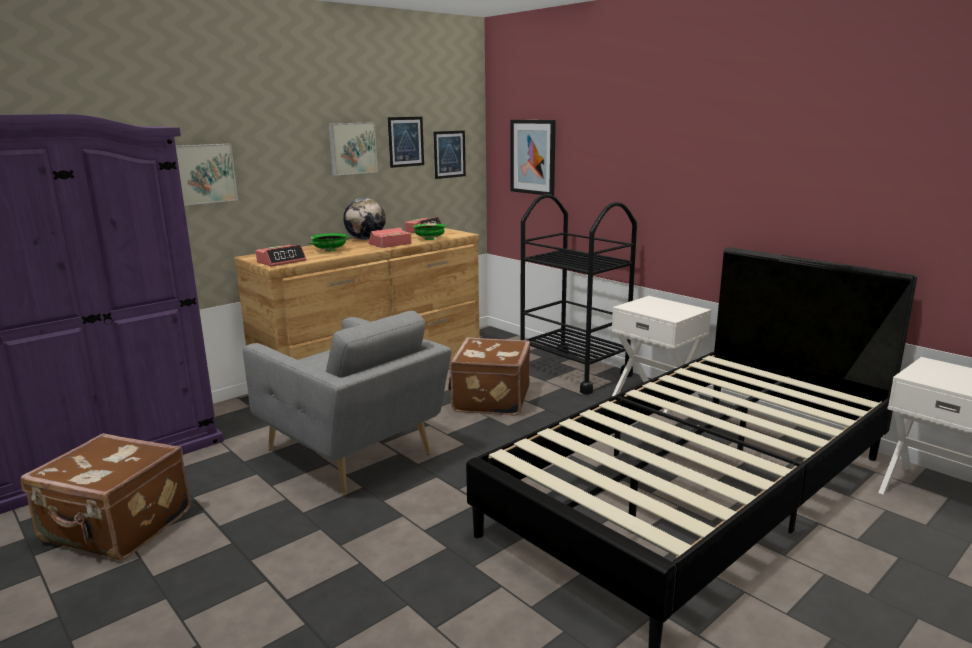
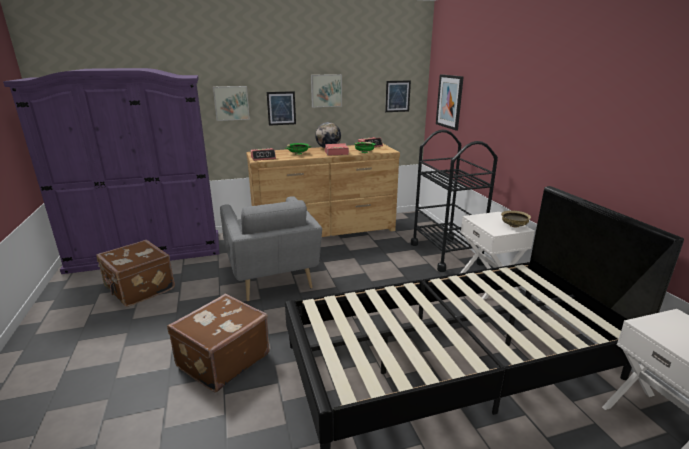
camera: 25 degrees right, 5 degrees up
picture [388,117,424,168] -> picture moved to [267,91,296,126]
brown suitcase [448,337,530,416] -> brown suitcase moved to [167,294,270,393]
none -> beige bowl [501,211,531,228]

